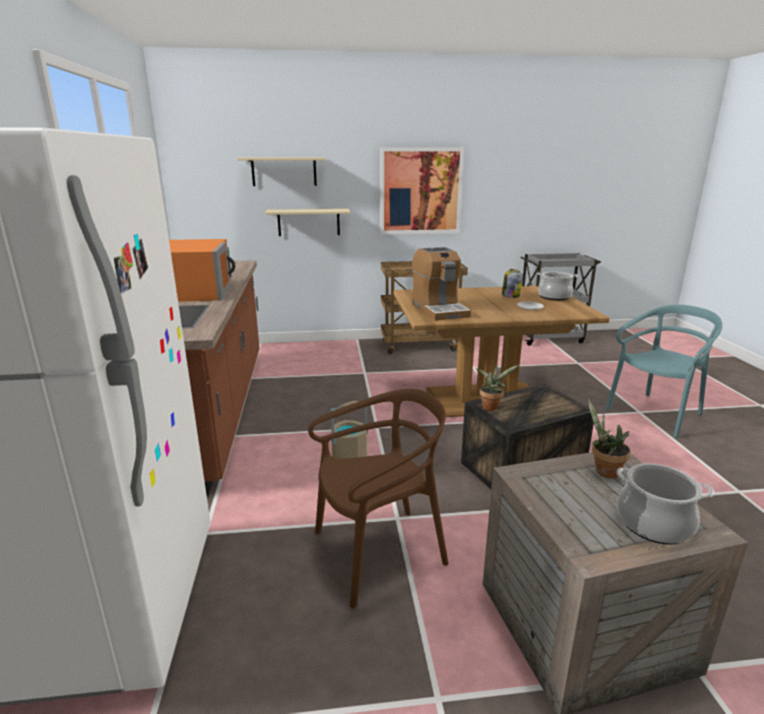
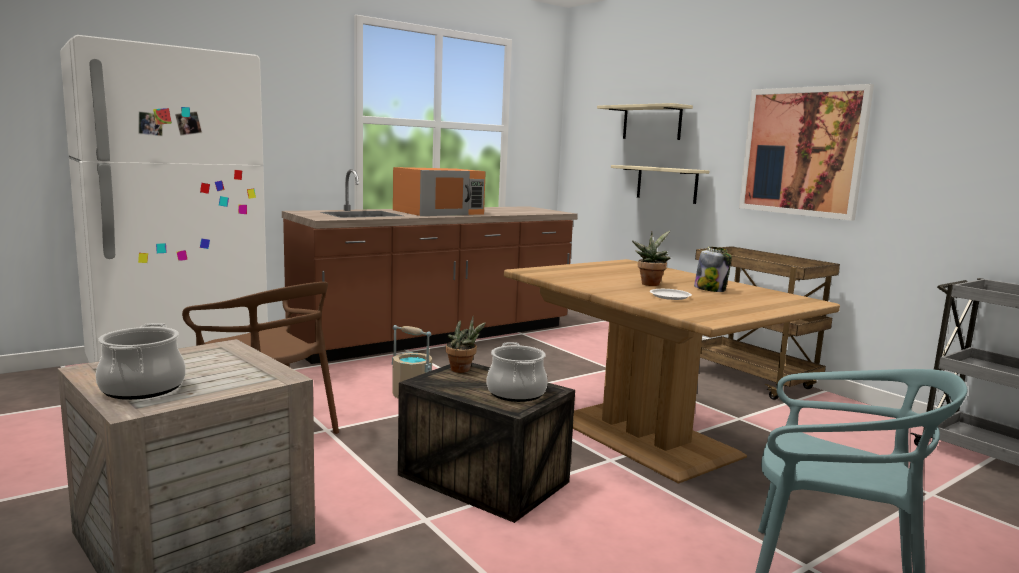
camera: 60 degrees right, 10 degrees down
coffee machine [412,247,471,321] -> none
cooking pot [537,272,578,301] -> cooking pot moved to [487,342,548,402]
potted plant [588,399,630,478] -> potted plant moved to [632,230,670,286]

